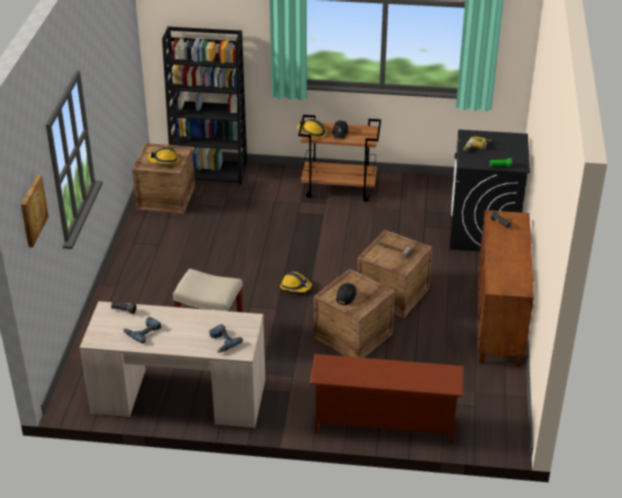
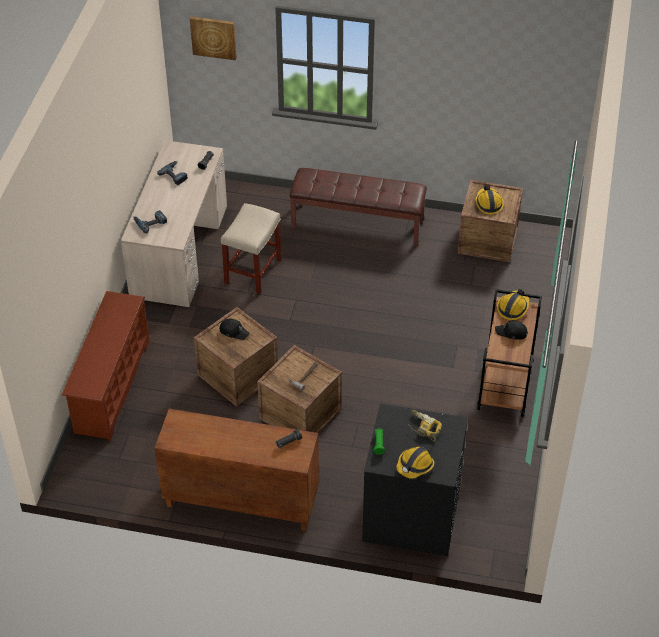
camera: 95 degrees right, 10 degrees up
black bookcase [162,26,247,185] -> none
hard hat [280,272,312,292] -> hard hat moved to [397,447,435,478]
none -> brown bench [289,168,427,246]

